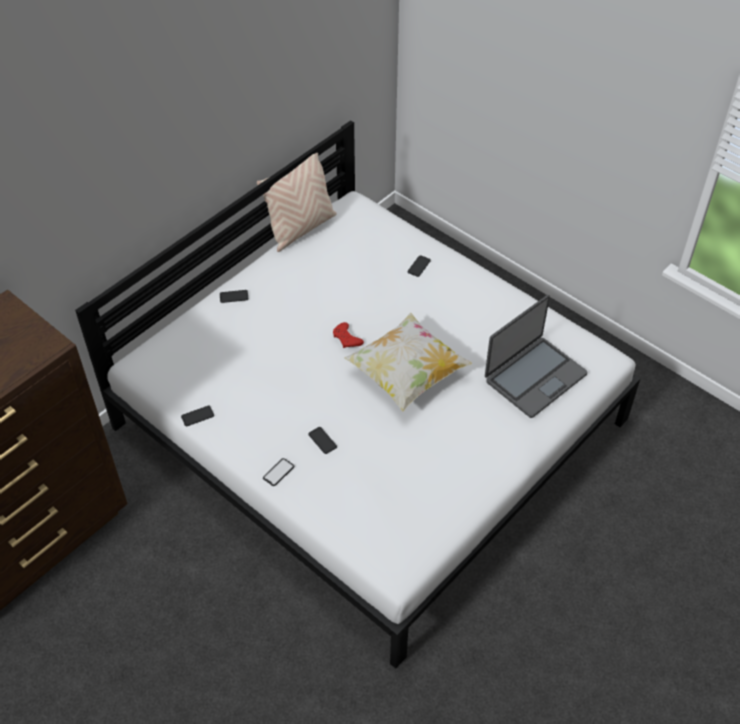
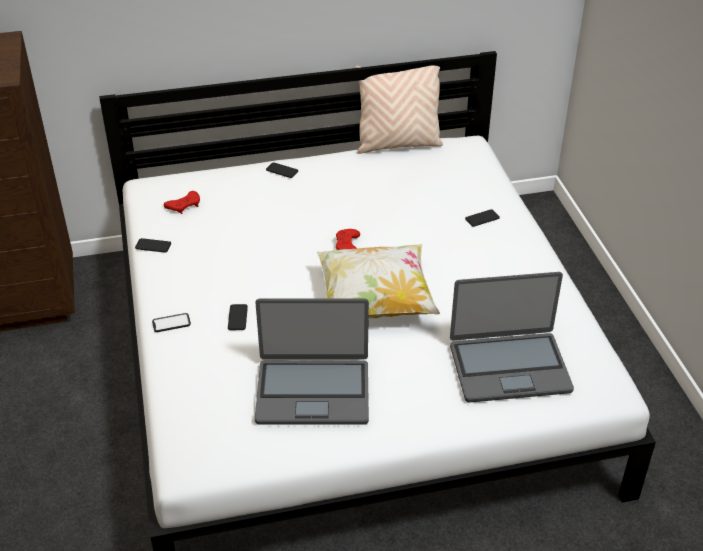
camera: 35 degrees right, 10 degrees down
none -> red game controller [164,191,200,214]
none -> laptop [255,298,369,424]

